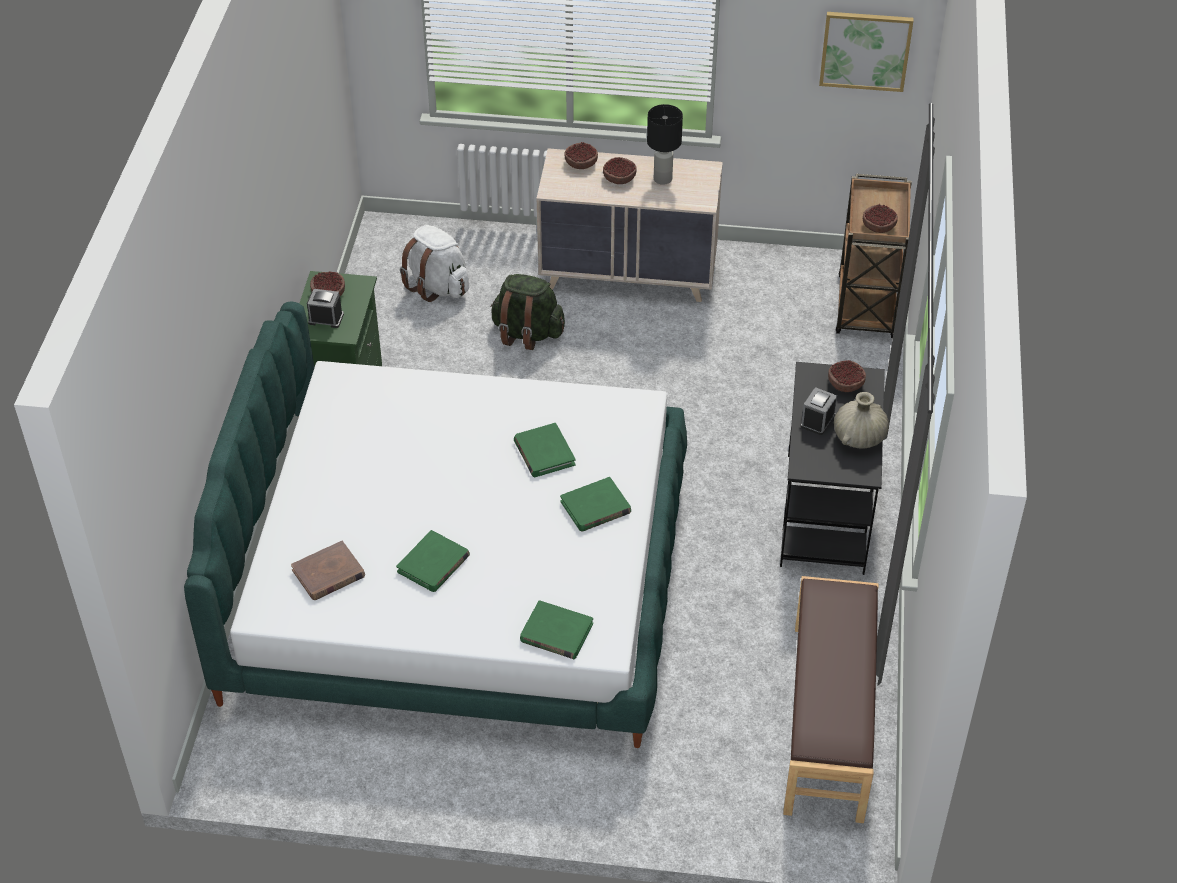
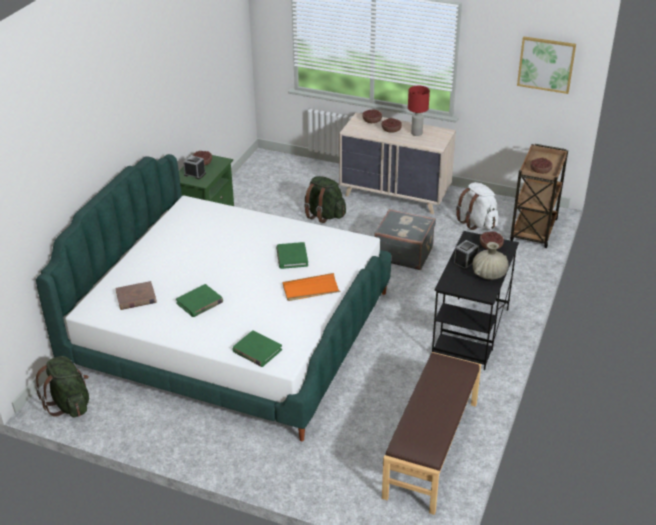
camera: 15 degrees right, 10 degrees down
white backpack [400,225,469,302] -> white backpack moved to [456,182,498,230]
green book [560,477,631,531] -> orange tray [283,273,341,301]
black table lamp [647,104,683,185] -> red table lamp [408,86,430,136]
none -> green backpack [35,356,89,417]
none -> grey suitcase [374,209,436,270]

